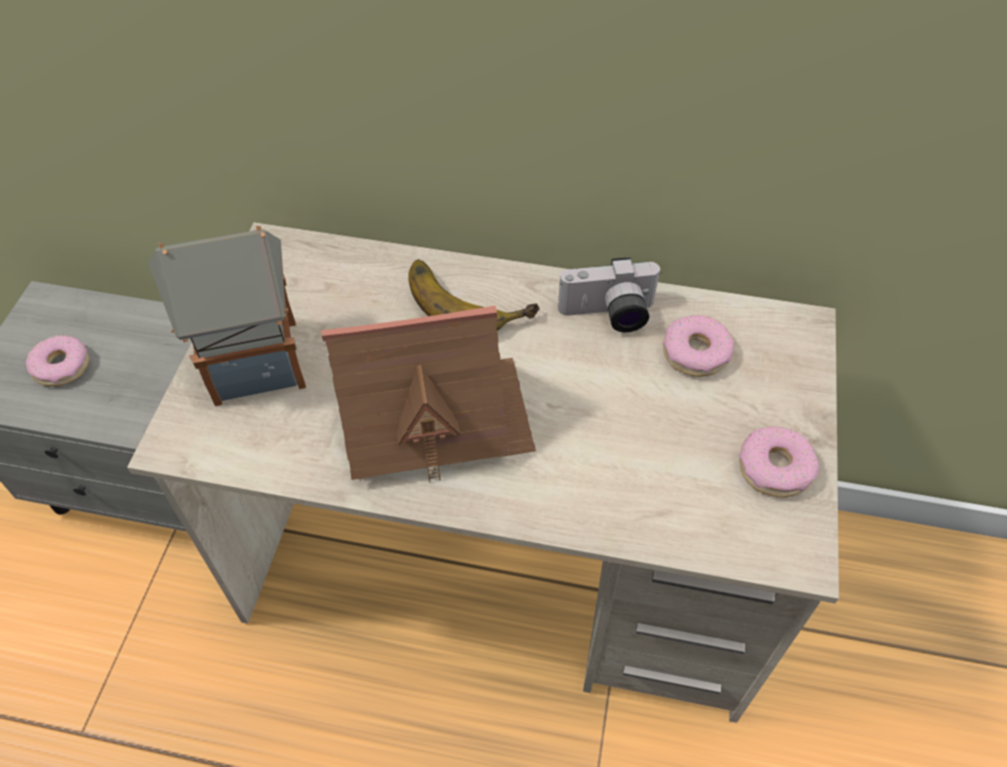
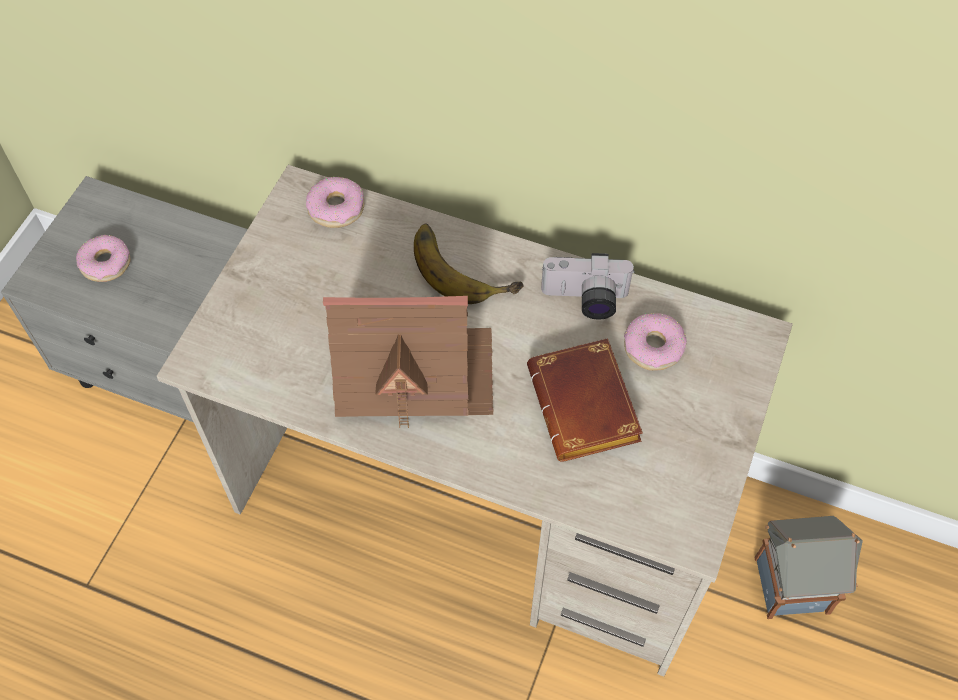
camera: 10 degrees right, 5 degrees up
toy house [148,226,306,406] -> toy house moved to [754,516,863,619]
donut [739,426,819,498] -> donut moved to [306,177,364,228]
none -> brown book [527,338,643,462]

